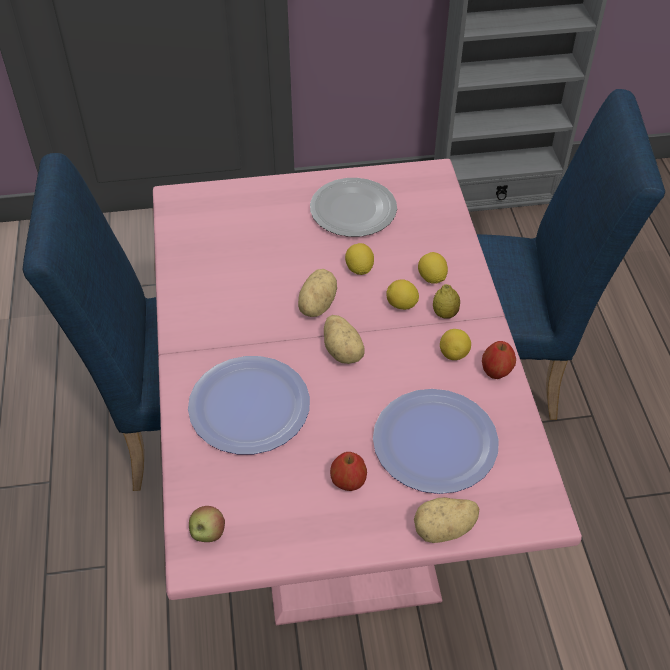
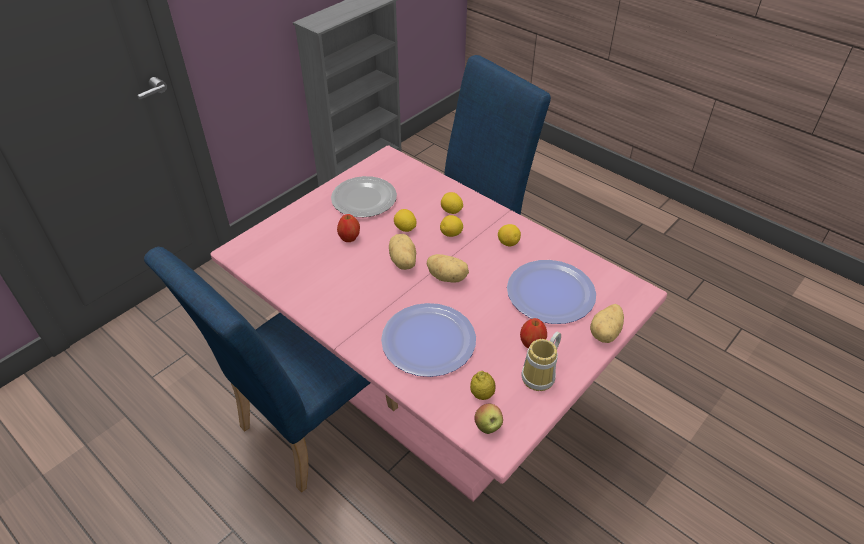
camera: 40 degrees left, 5 degrees down
lemon [433,284,460,319] -> lemon moved to [470,371,496,400]
apple [482,341,516,379] -> apple moved to [337,214,360,242]
none -> mug [521,331,561,391]

